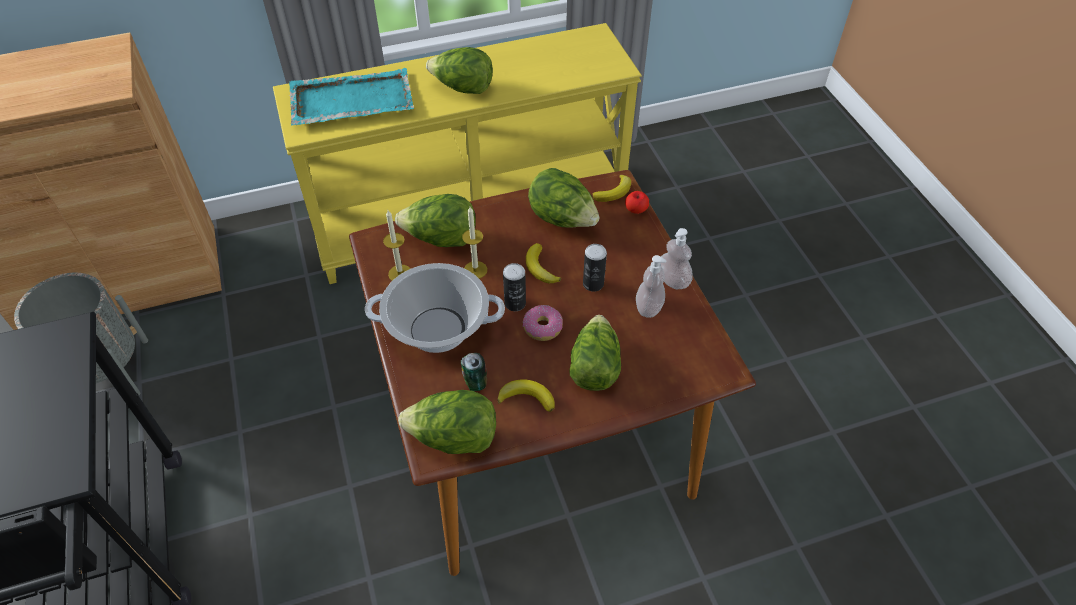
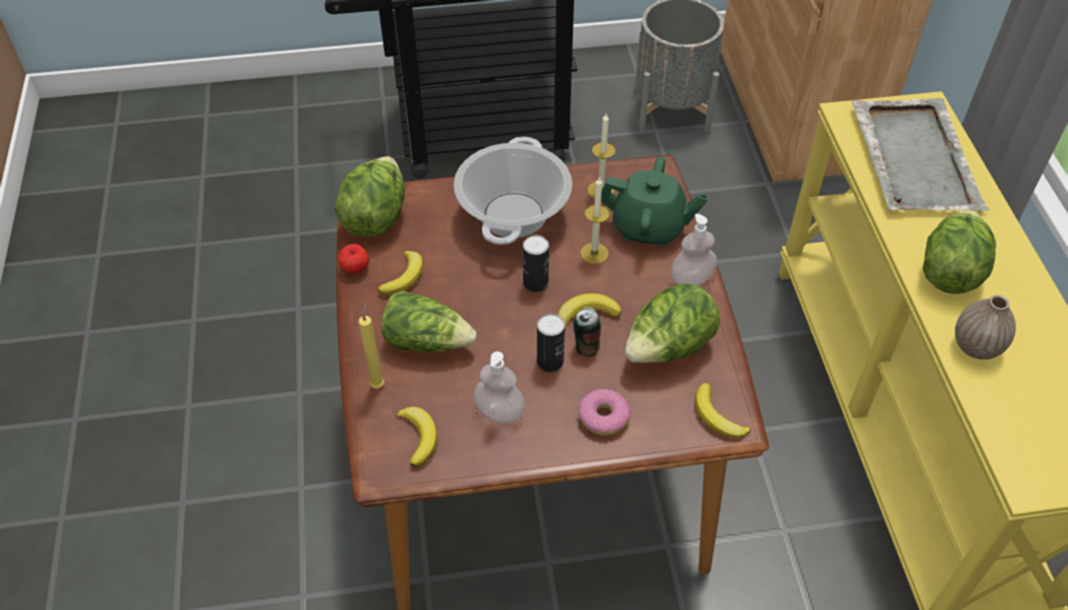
camera: 100 degrees right, 0 degrees up
turquoise tray [289,68,414,125] -> grey tray [852,98,989,211]
lettuce [395,194,476,247] -> green teapot [601,156,708,247]
can [461,353,487,391] -> can moved to [573,307,601,357]
donut [523,305,563,341] -> donut moved to [578,388,631,436]
apple [625,191,649,214] -> apple moved to [338,244,369,274]
soap dispenser [661,228,693,289] -> soap dispenser moved to [670,214,717,286]
none -> yellow candle [359,302,384,388]
none -> banana [396,407,438,467]
none -> vase [955,295,1016,360]

